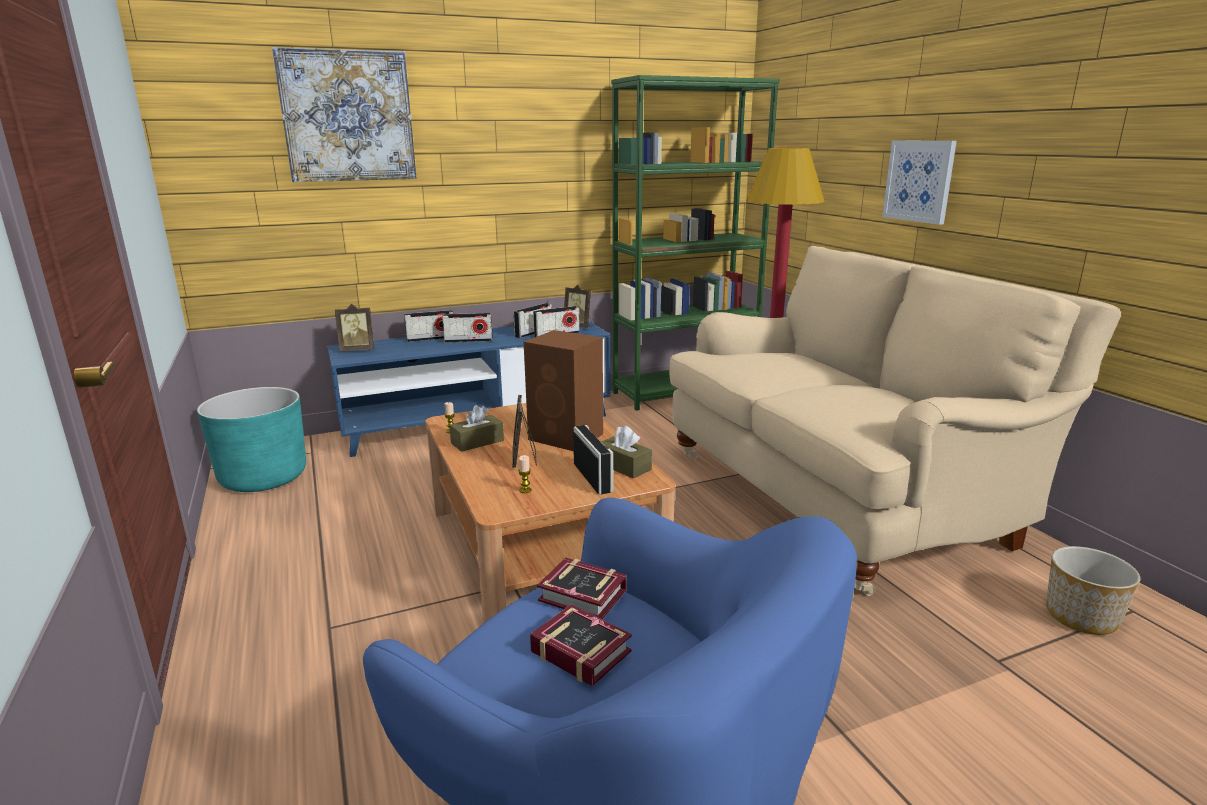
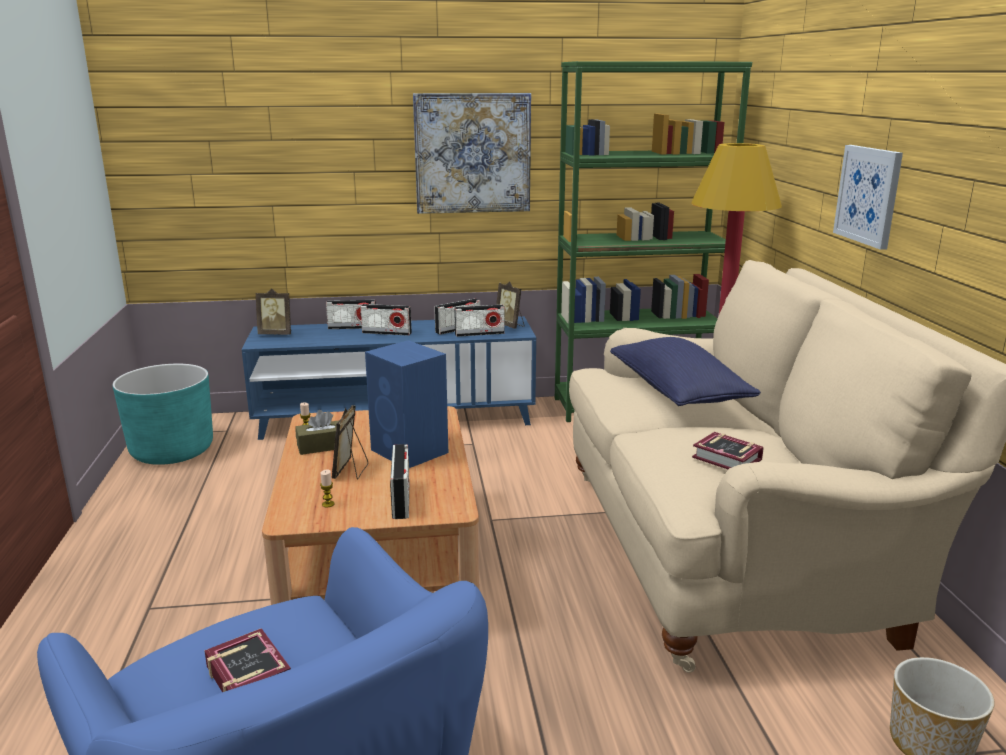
camera: 15 degrees right, 0 degrees up
picture [272,47,416,182] -> picture moved to [413,93,531,214]
brown speaker [524,330,603,451] -> blue speaker [365,340,448,468]
book [537,557,626,620] -> book moved to [692,432,764,469]
brown tissue box [601,426,652,478] -> none
none -> blue pillow [610,337,761,406]

